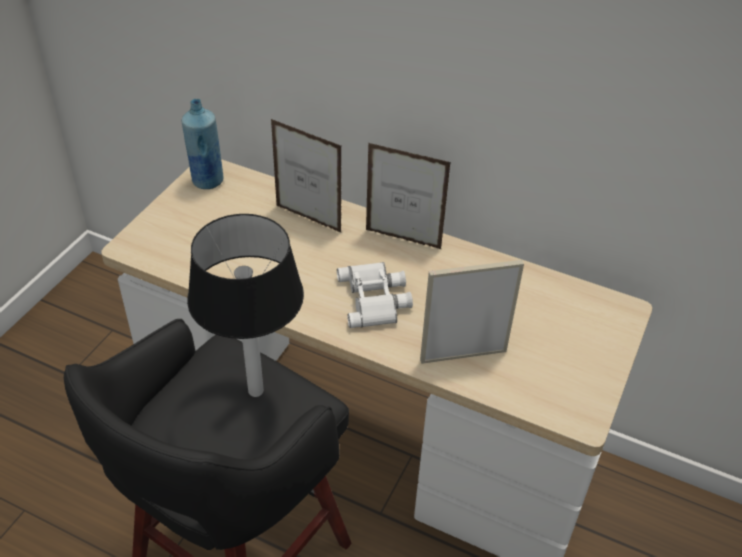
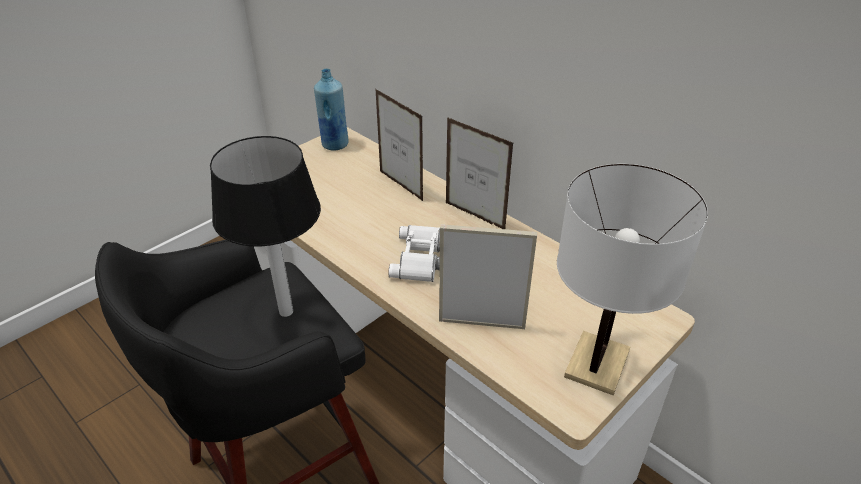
camera: 20 degrees right, 5 degrees down
none -> white table lamp [557,164,708,395]

